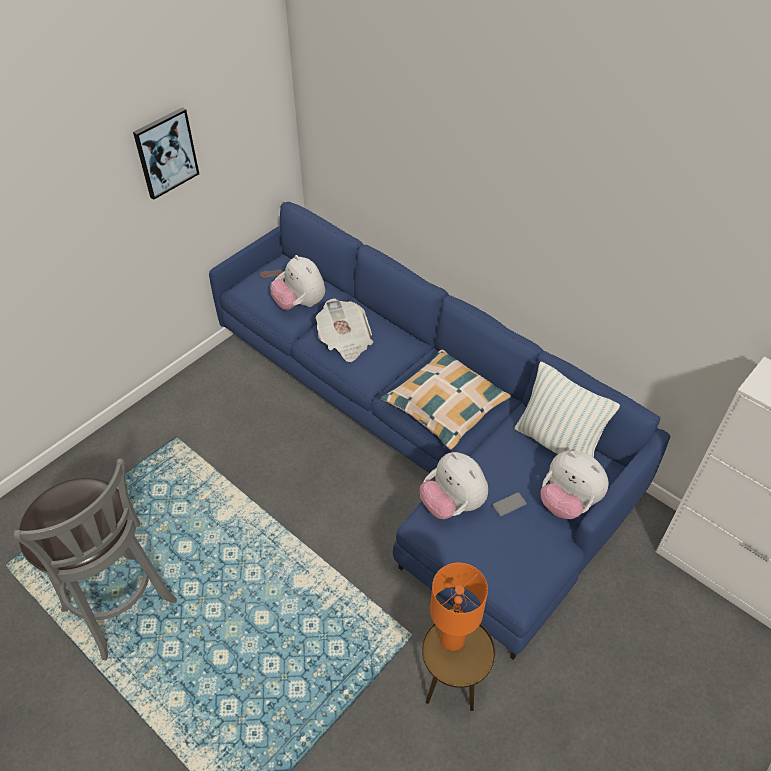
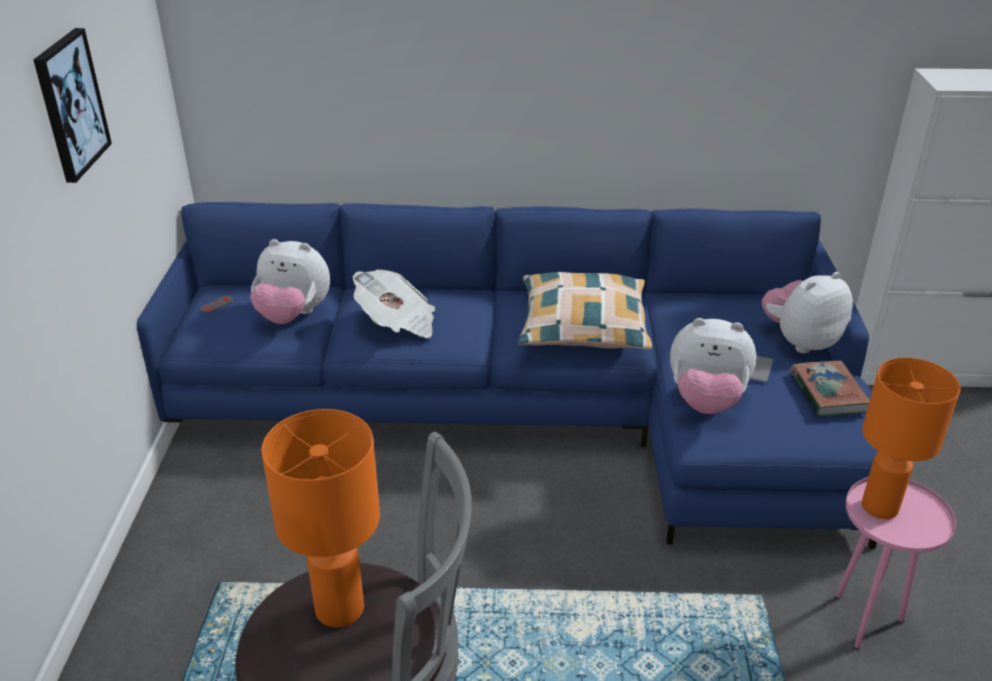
camera: 40 degrees left, 15 degrees down
brown side table [422,624,495,711] -> pink side table [835,477,956,649]
pillow [515,361,620,458] -> none
plush toy [541,450,609,519] -> plush toy turned 150 degrees clockwise [762,272,853,353]
none -> orange table lamp [261,409,380,628]
none -> book [790,361,870,416]

